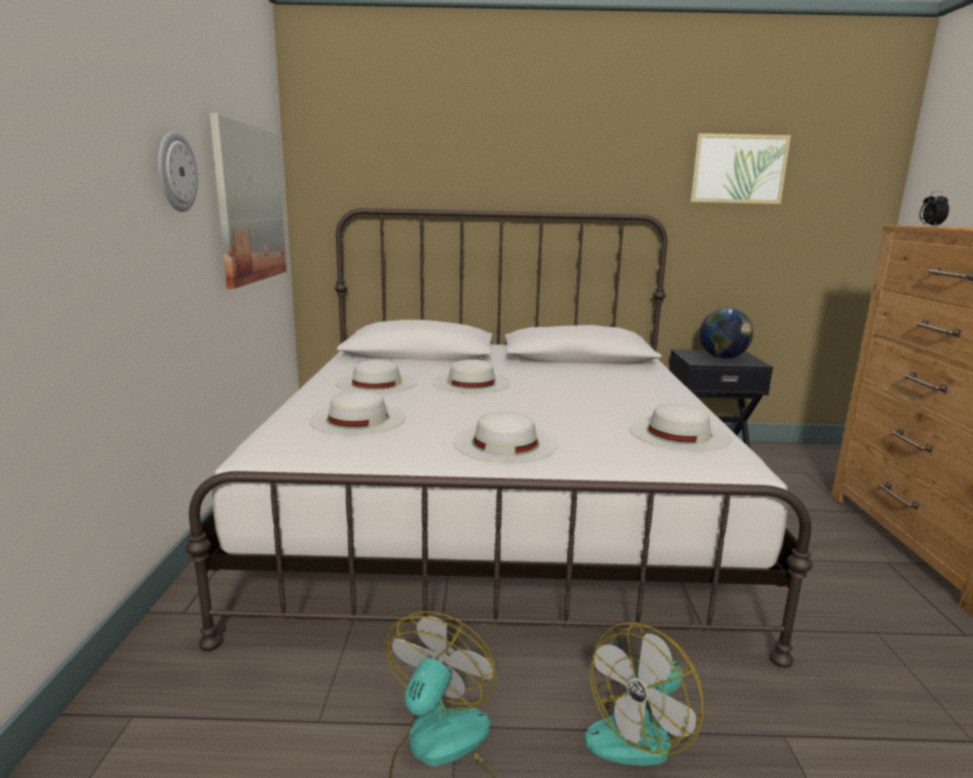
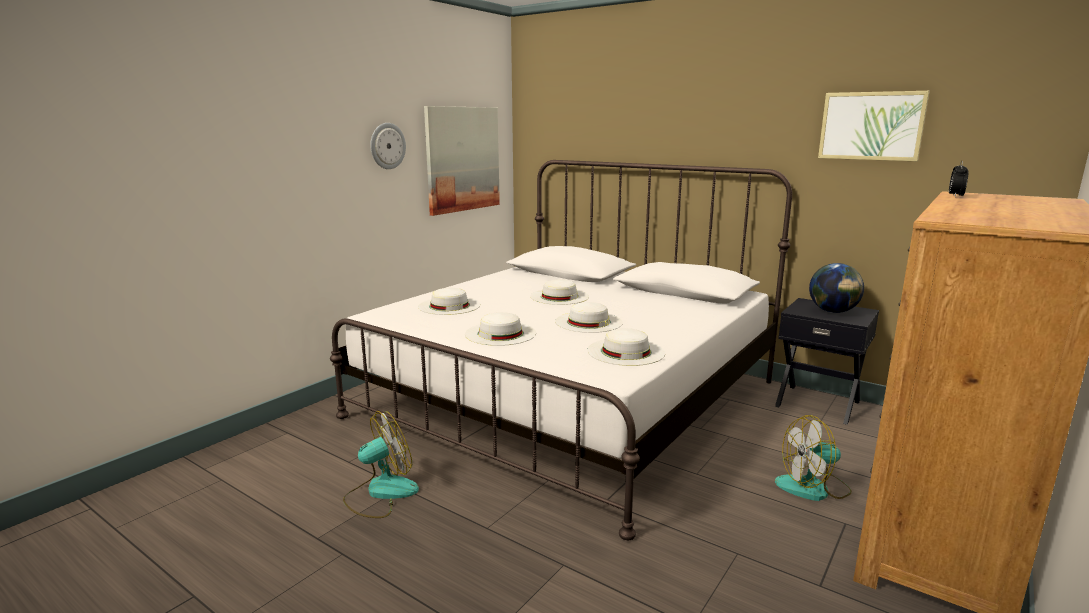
camera: 35 degrees right, 0 degrees up
white hat [336,360,417,394] -> white hat moved to [555,302,623,333]
fan [585,622,703,766] -> fan moved to [775,415,852,501]

